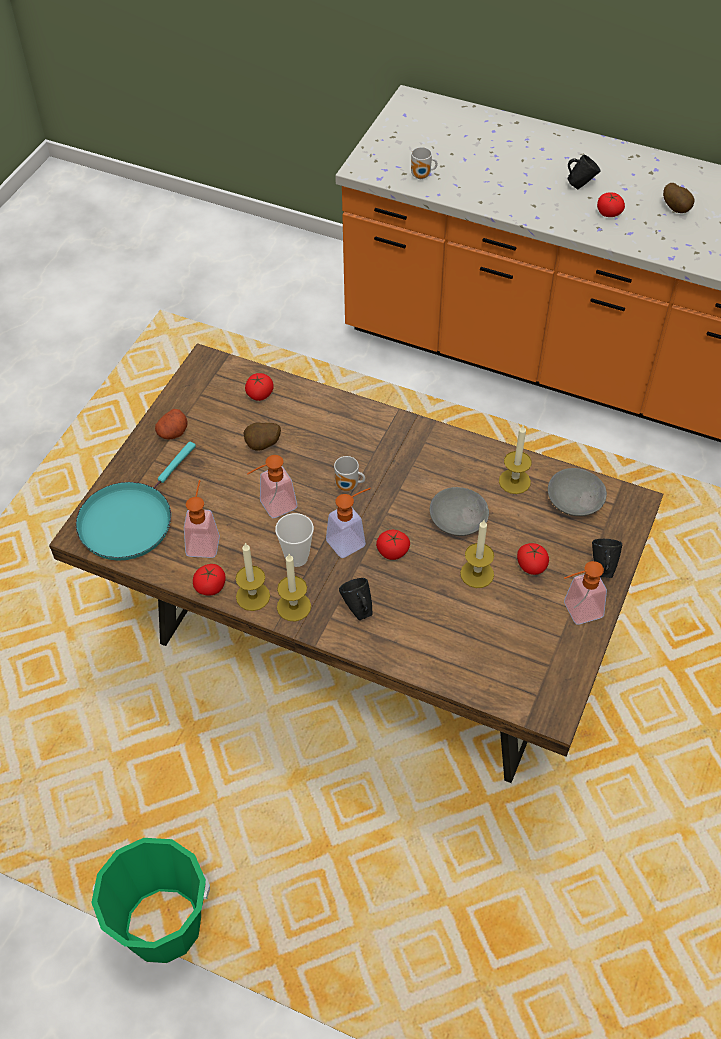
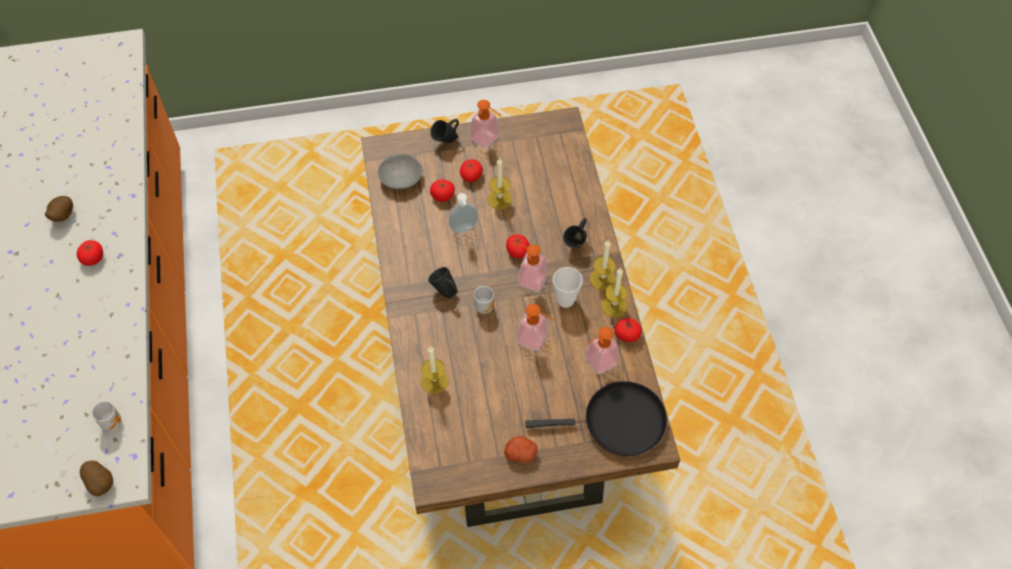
camera: 125 degrees left, 5 degrees up
turquoise frying pan [76,442,196,561] -> black frying pan [525,381,667,456]
green bucket [91,838,210,963] -> none
potato [243,422,281,451] -> potato moved to [80,460,113,496]
tomato [245,373,274,401] -> tomato moved to [430,179,455,202]
grey bowl [430,487,489,536] -> soap dispenser [449,193,478,233]
candle [499,424,532,494] -> candle moved to [421,346,448,394]
black mug [567,155,600,189] -> black mug moved to [428,267,458,299]

